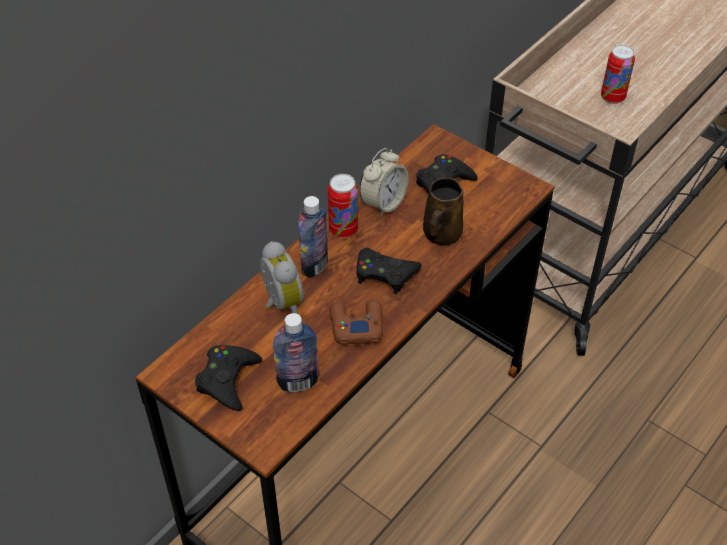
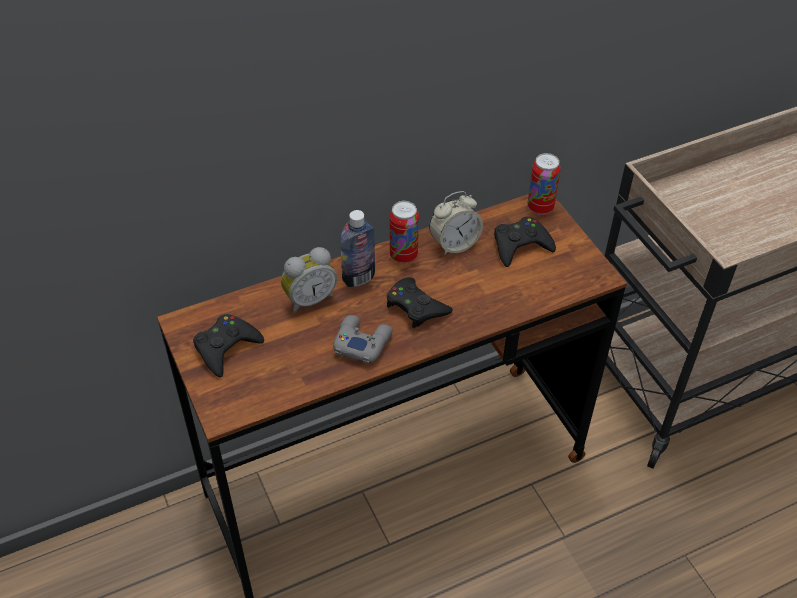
camera: 25 degrees right, 0 degrees up
alarm clock [260,241,303,314] -> alarm clock turned 60 degrees clockwise [281,247,337,314]
bottle [273,313,319,392] -> none
brown game controller [330,299,383,345] -> grey game controller [333,315,393,364]
brown mug [423,177,463,245] -> none
can [601,45,635,104] -> can moved to [527,153,561,215]

